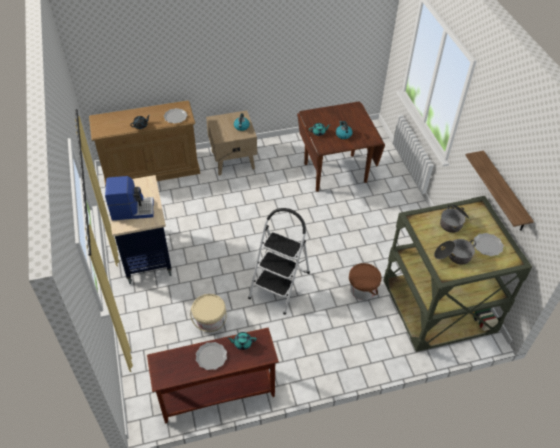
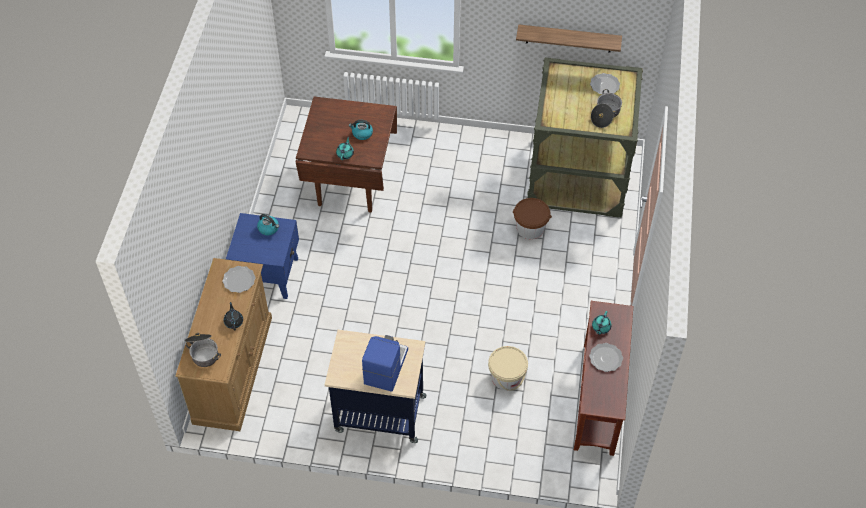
camera: 65 degrees left, 5 degrees up
beige nightstand [206,110,257,175] -> blue nightstand [226,213,299,299]
step ladder [248,208,310,315] -> none
cooking pot [440,204,470,233] -> cooking pot moved to [185,333,221,367]

